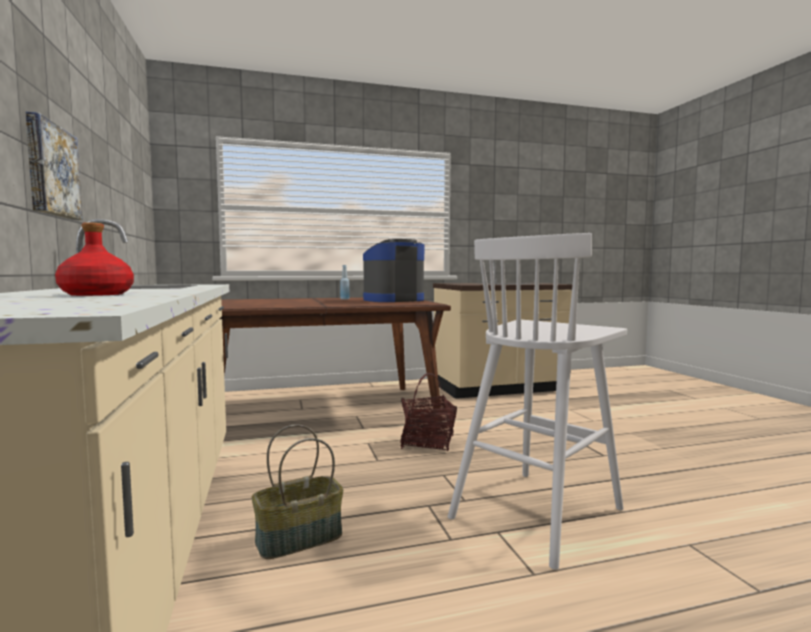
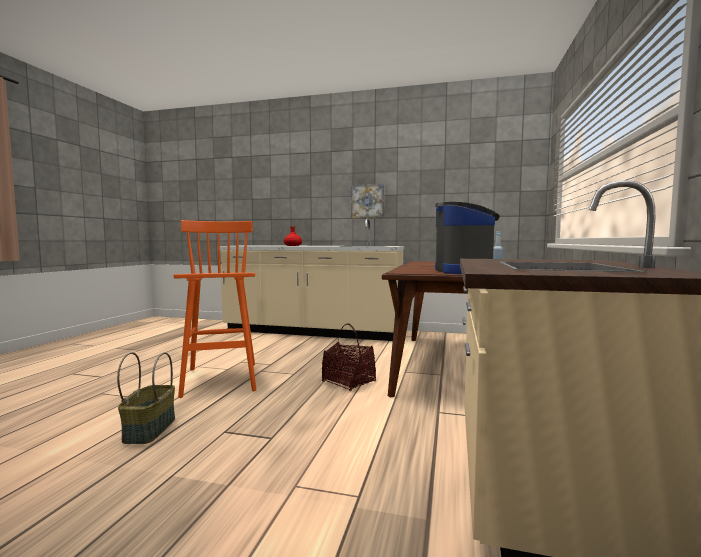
camera: 120 degrees right, 0 degrees up
basket [252,424,344,559] -> basket moved to [117,352,175,444]
white stool [448,233,627,570] -> orange stool [173,220,256,398]

